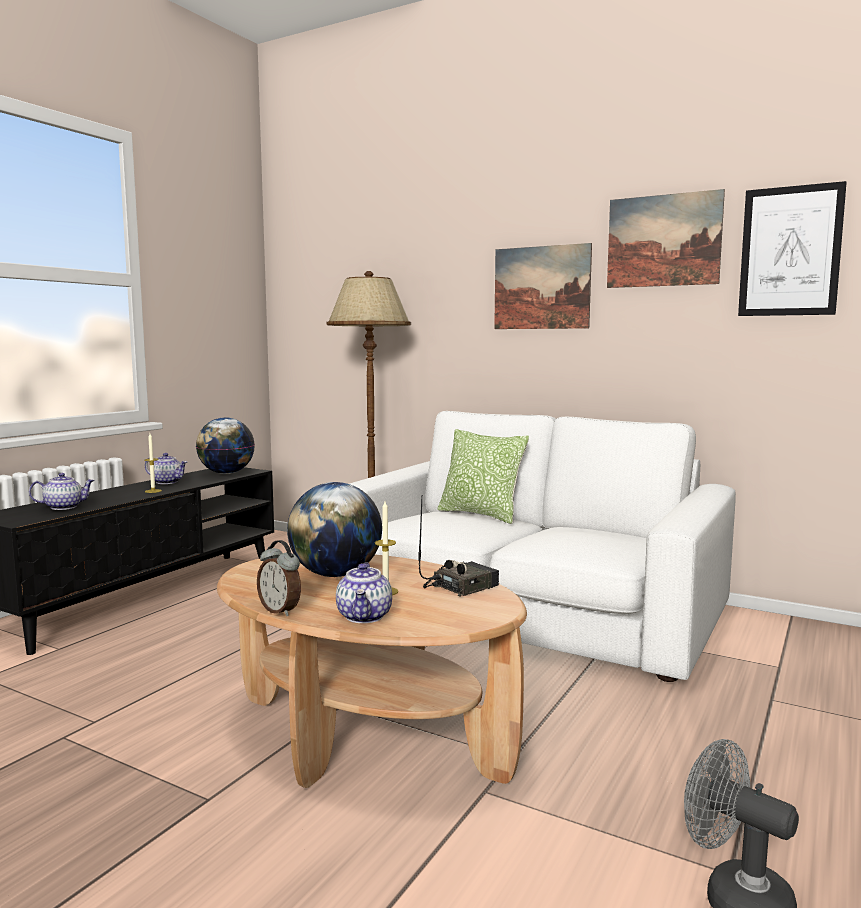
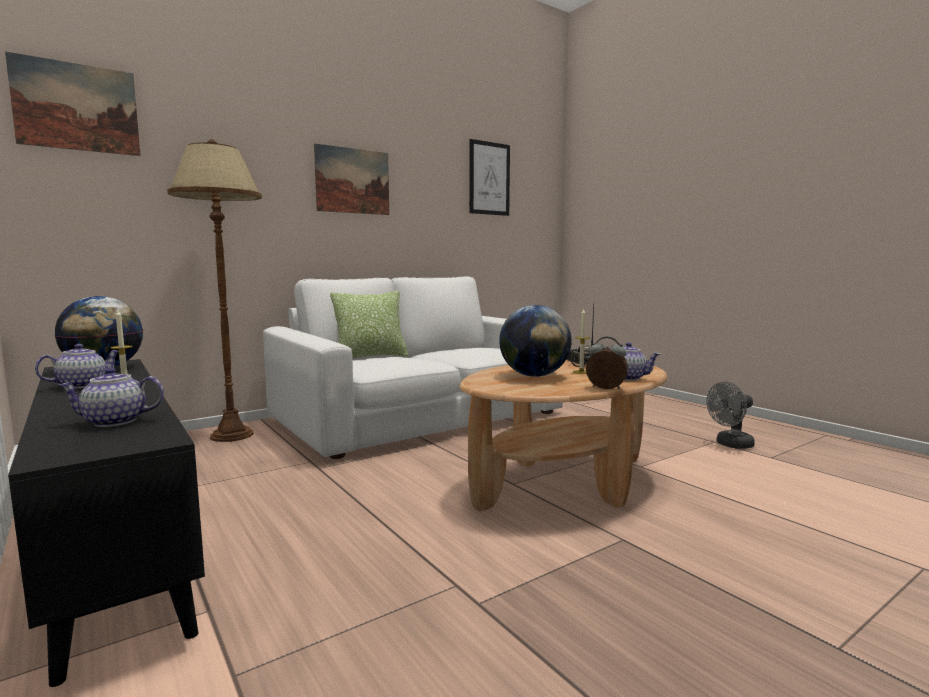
camera: 65 degrees left, 0 degrees up
teapot [29,473,95,510] -> teapot turned 105 degrees counterclockwise [58,368,164,427]
alarm clock [257,540,301,616] -> alarm clock turned 135 degrees counterclockwise [586,336,628,389]
picture [607,189,725,288] -> picture moved to [5,51,141,156]

